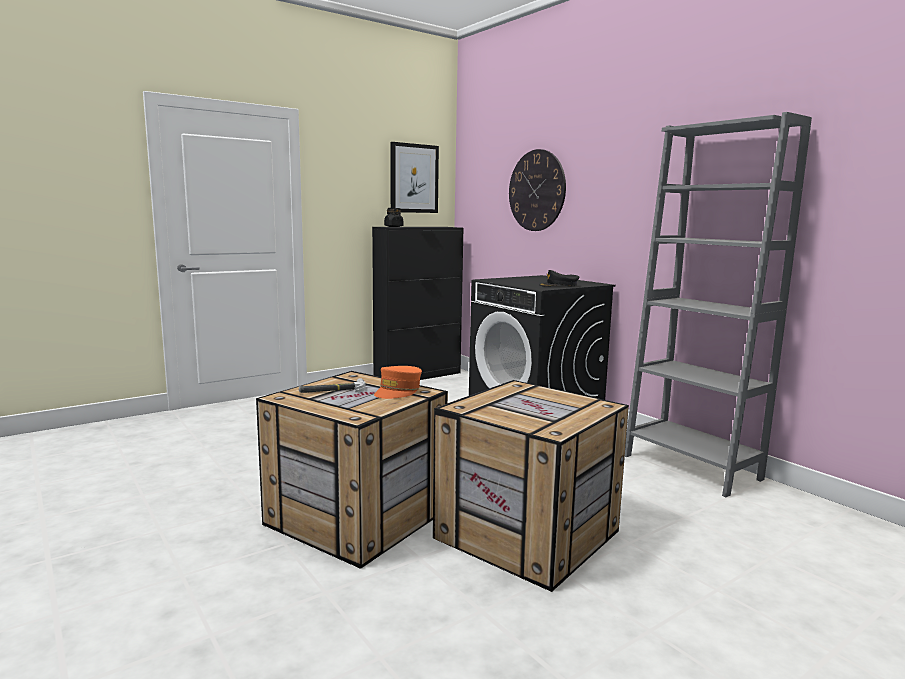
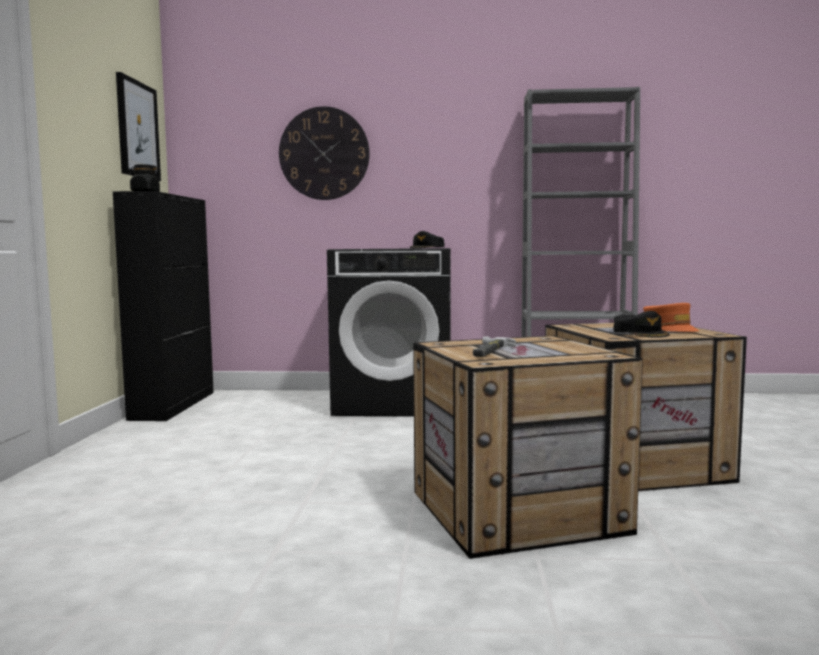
camera: 50 degrees left, 5 degrees down
orange cap [374,366,422,399] -> orange cap moved to [643,303,699,332]
none -> black cap [614,311,670,338]

